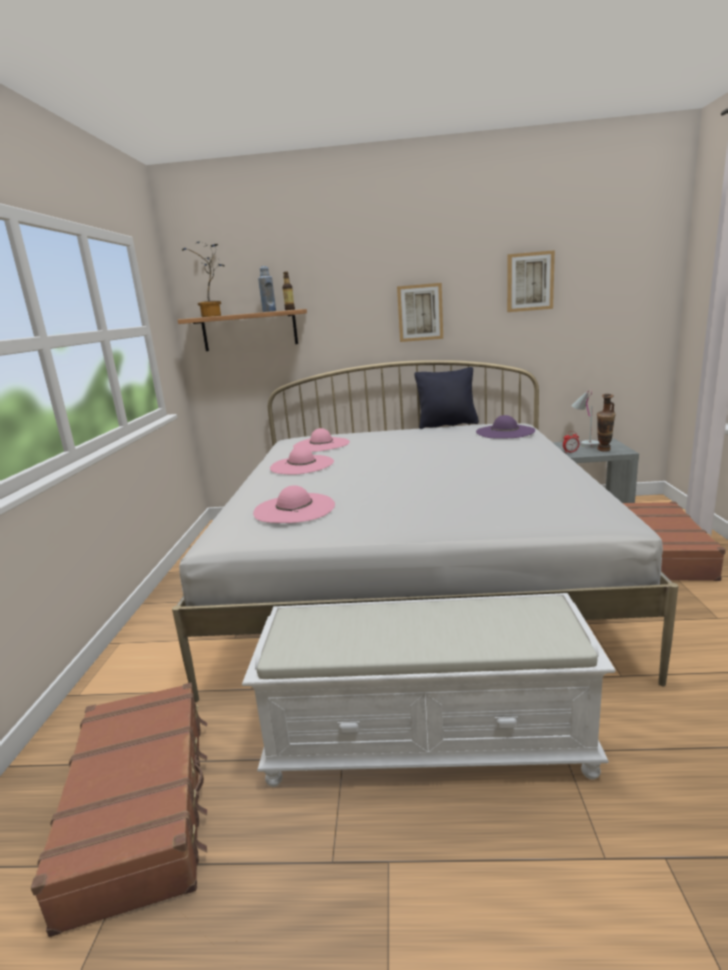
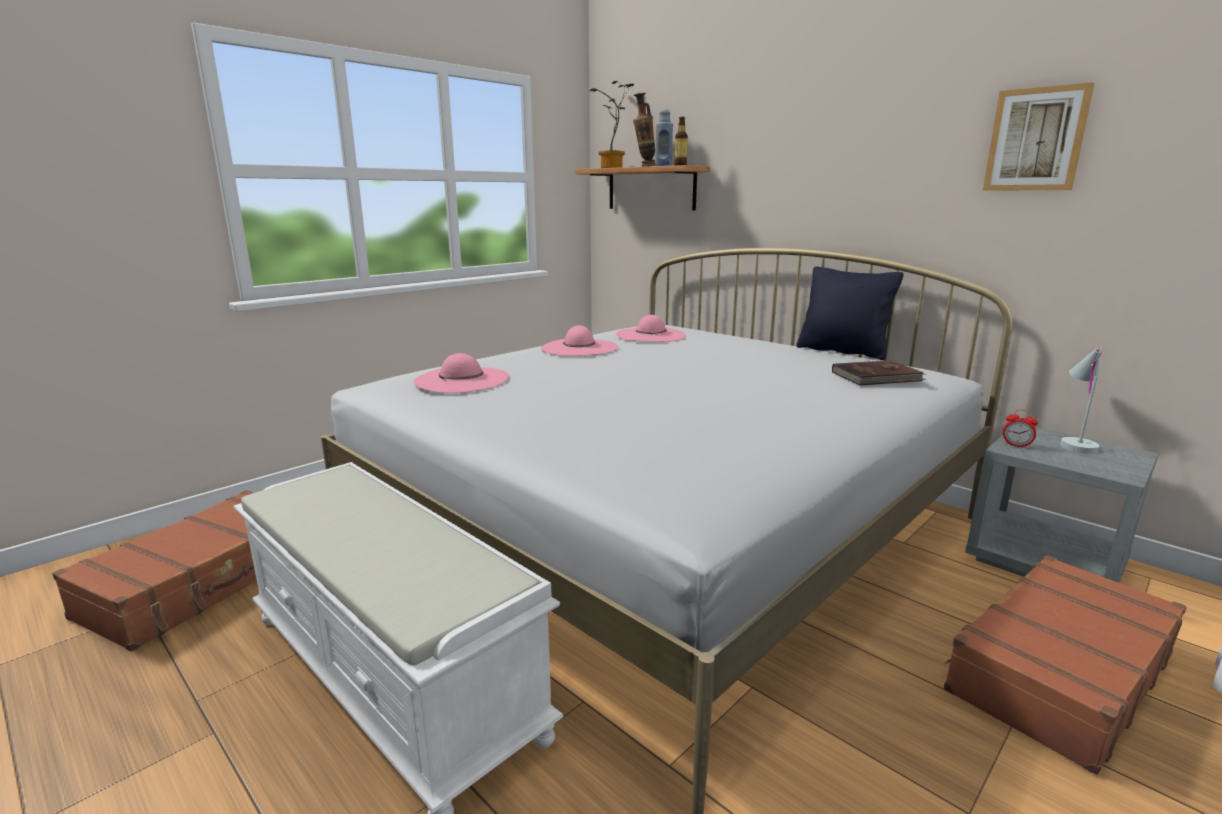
camera: 40 degrees right, 0 degrees up
picture [397,283,443,342] -> none
purple hat [476,415,535,439] -> brown book [832,360,927,386]
vase [597,394,616,452] -> vase moved to [633,93,655,167]

